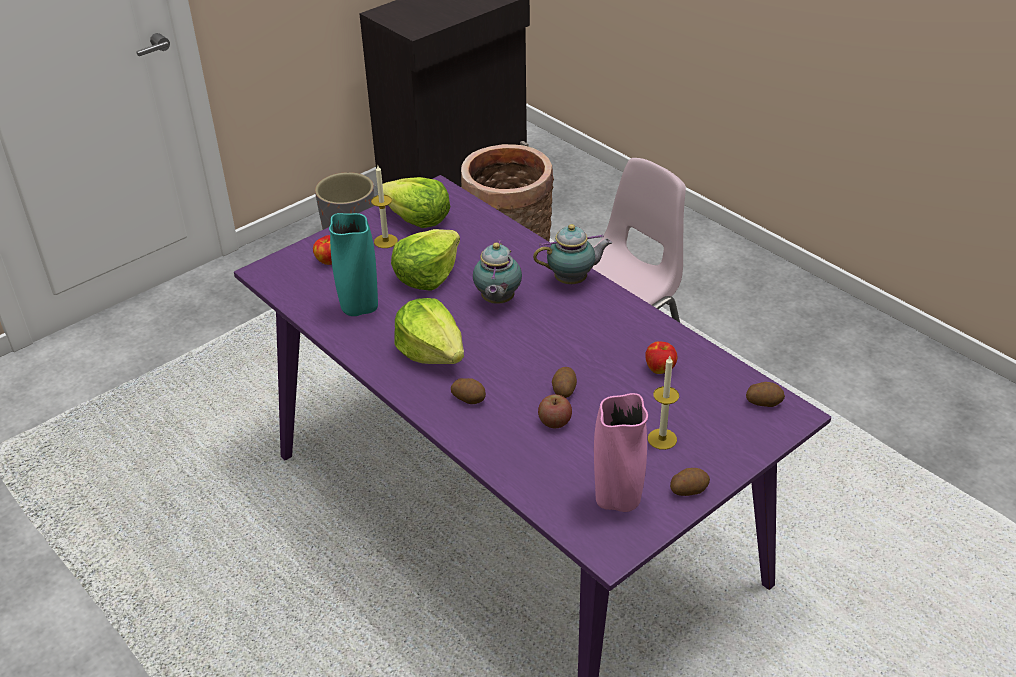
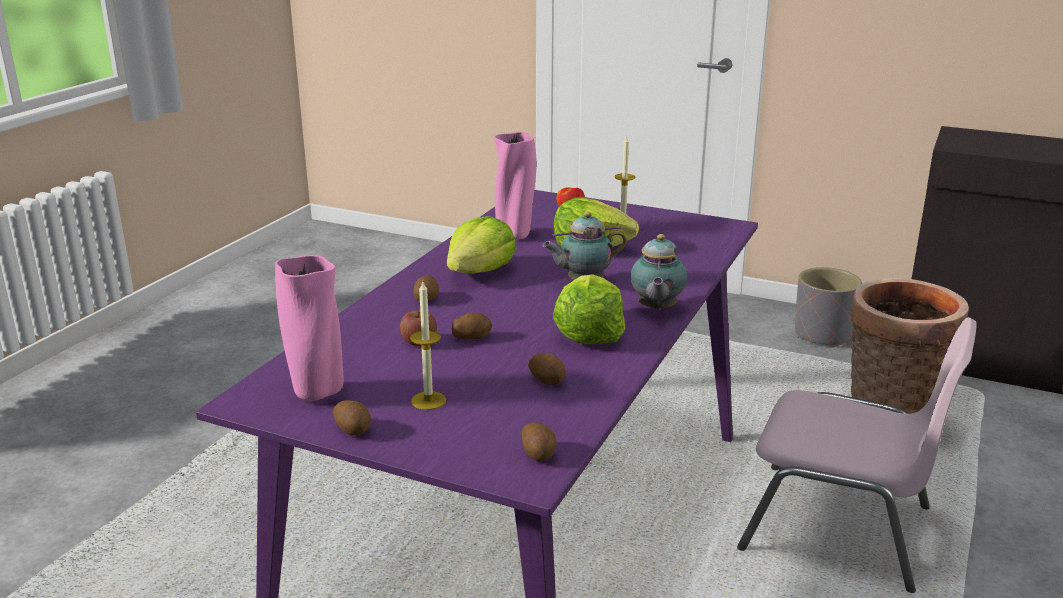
camera: 65 degrees right, 15 degrees down
turquoise vase [329,213,378,316] -> pink vase [494,132,537,240]
lettuce [383,177,450,228] -> lettuce moved to [553,274,625,344]
teapot [533,224,612,284] -> teapot turned 45 degrees clockwise [630,234,688,311]
apple [645,341,677,374] -> potato [528,354,566,385]

